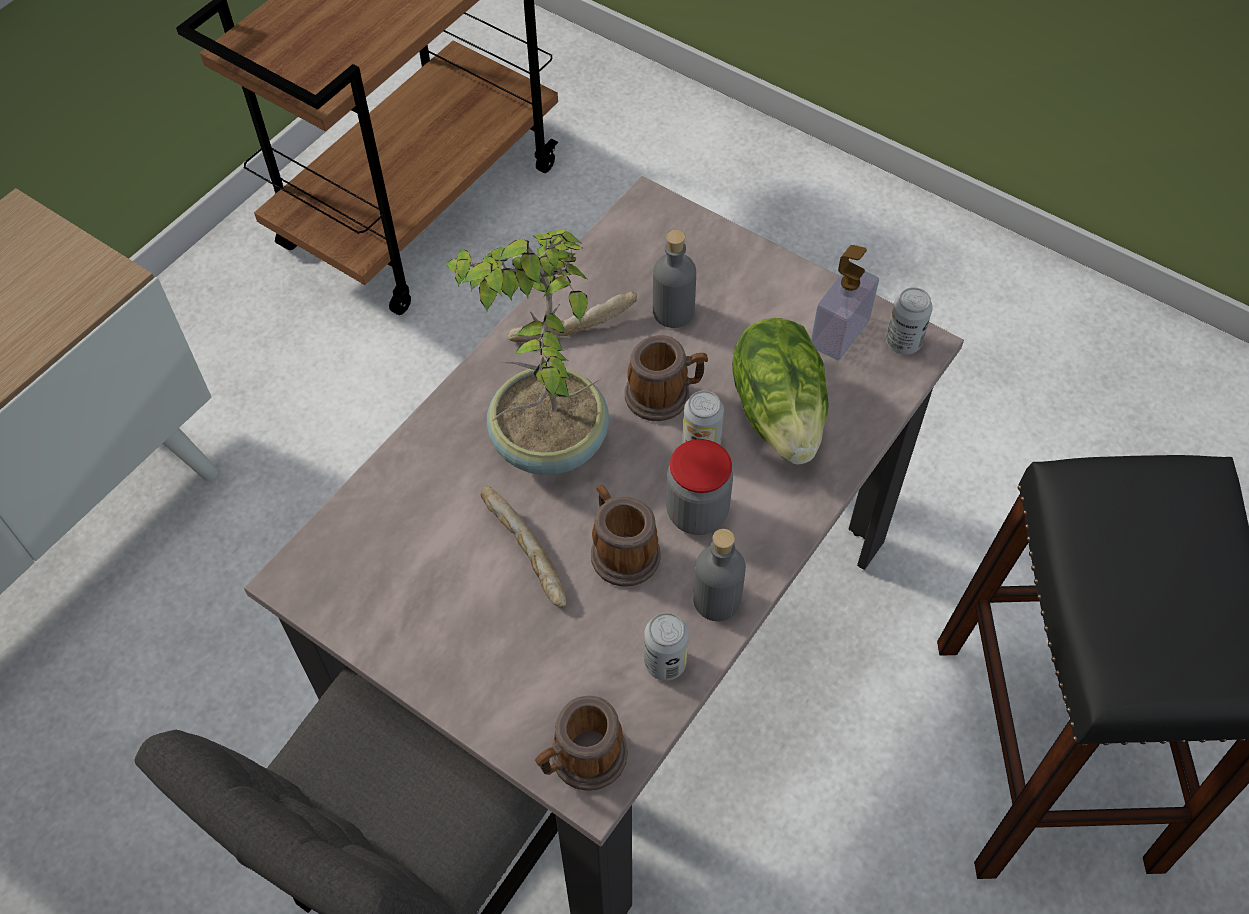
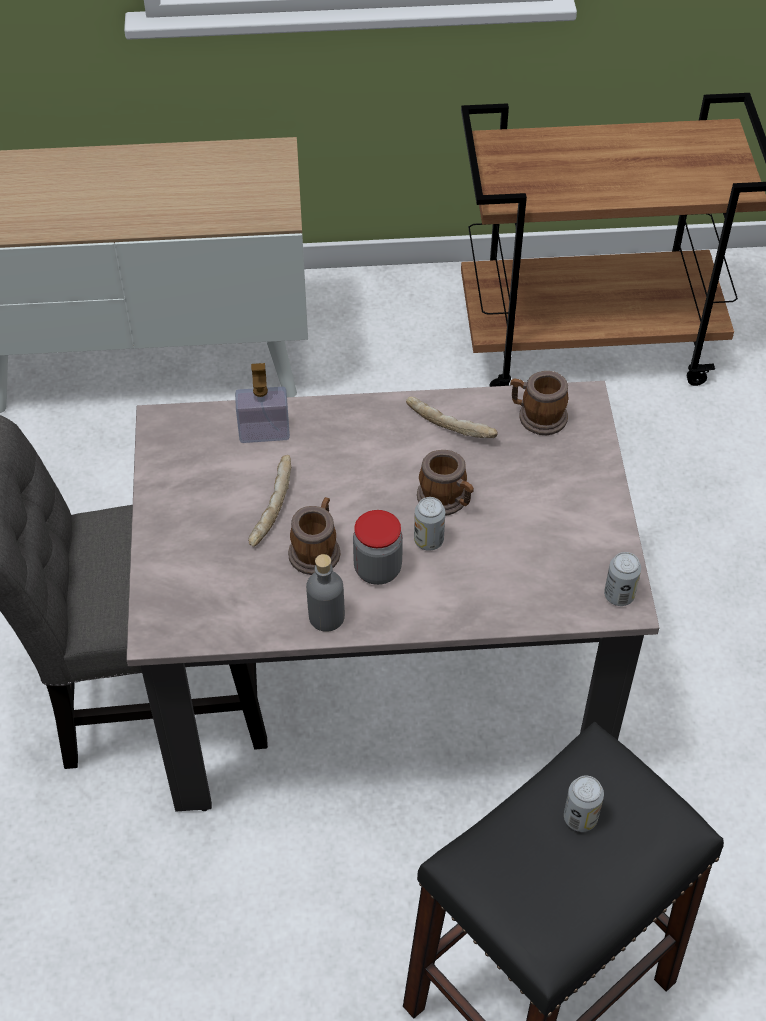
camera: 50 degrees right, 5 degrees down
potted plant [446,229,609,475] -> none
mug [535,696,628,791] -> mug moved to [510,371,568,435]
can [644,613,689,681] -> can moved to [564,775,604,832]
grey bottle [653,230,696,328] -> none
lettuce [732,318,829,464] -> none
soap dispenser [811,245,879,361] -> soap dispenser moved to [235,363,290,443]

